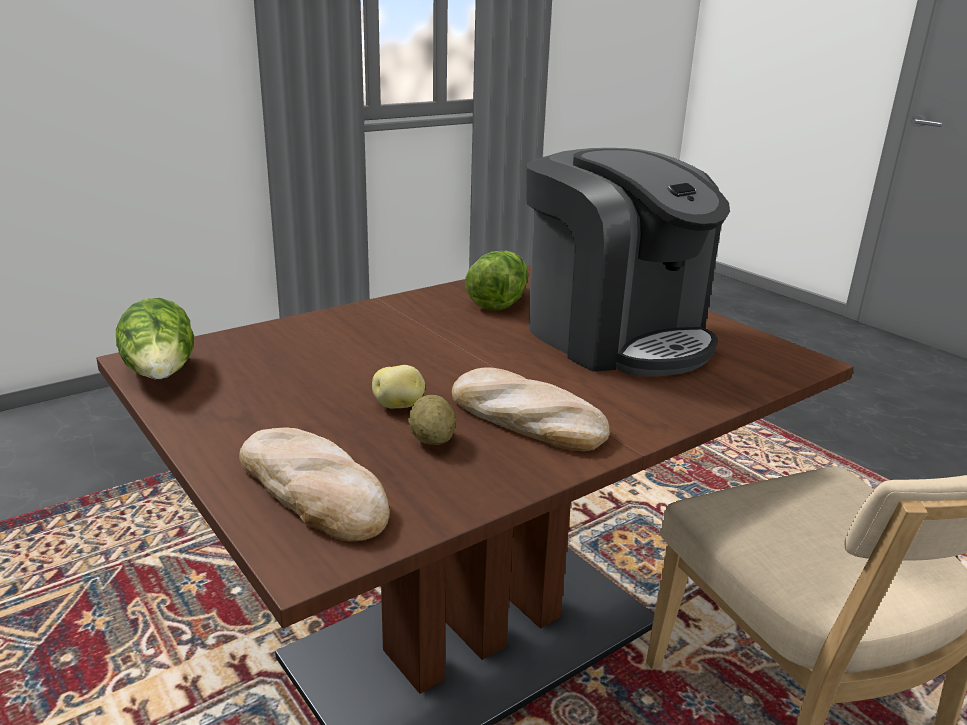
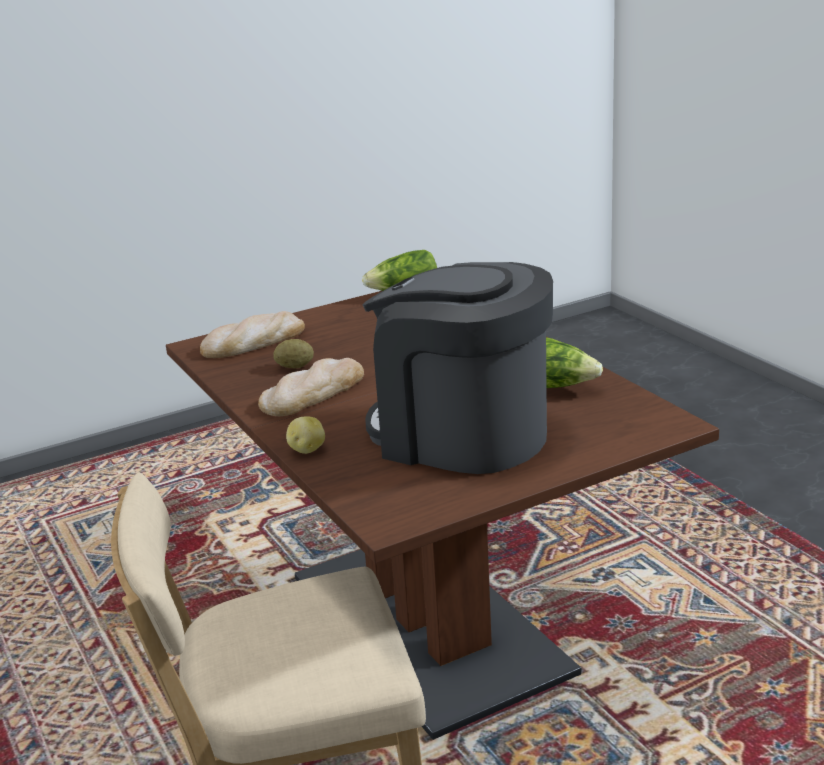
camera: 100 degrees right, 0 degrees up
potato [372,365,425,409] -> potato moved to [286,416,325,454]
coffee machine [526,148,730,377] -> coffee machine turned 60 degrees clockwise [362,262,553,474]

